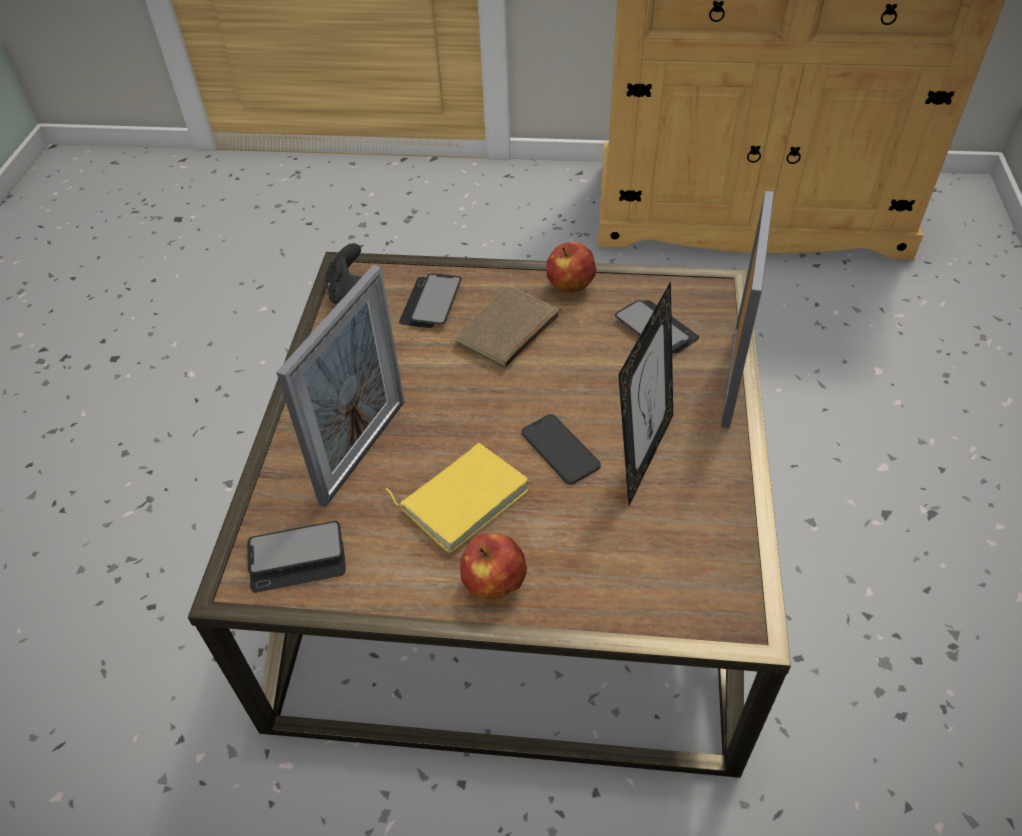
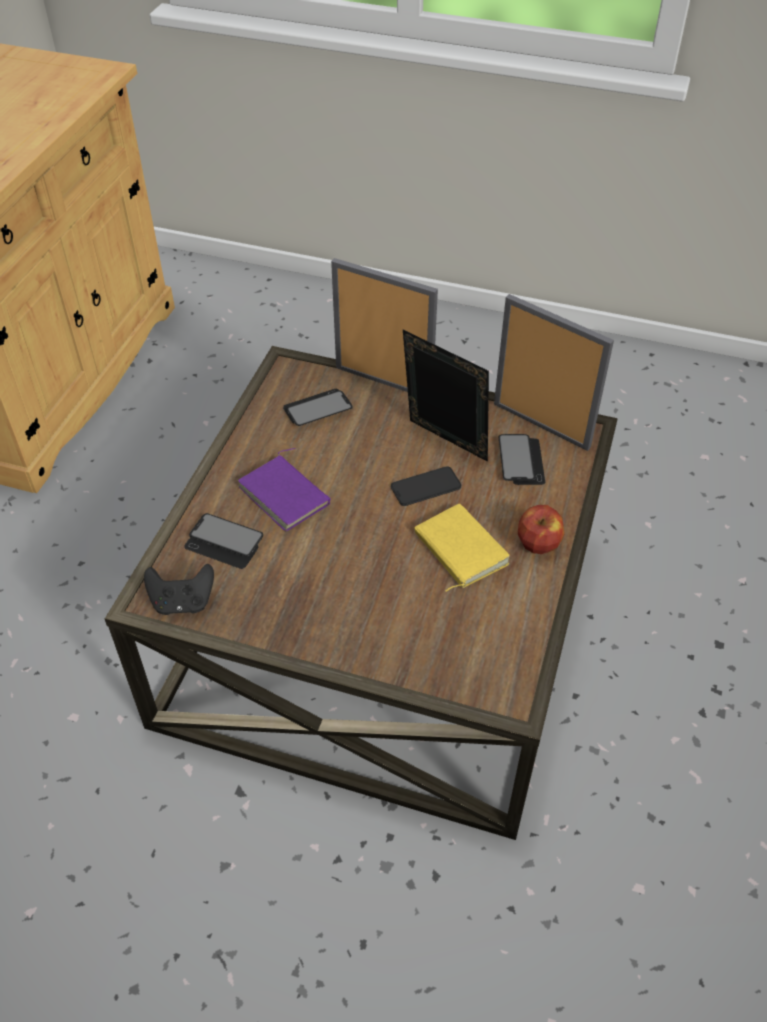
camera: 80 degrees left, 0 degrees up
phone [247,521,346,593] -> phone moved to [498,434,545,485]
picture frame [276,265,404,507] -> picture frame moved to [494,294,614,451]
brown book [455,286,575,368] -> purple book [238,448,330,531]
apple [547,242,597,293] -> none

